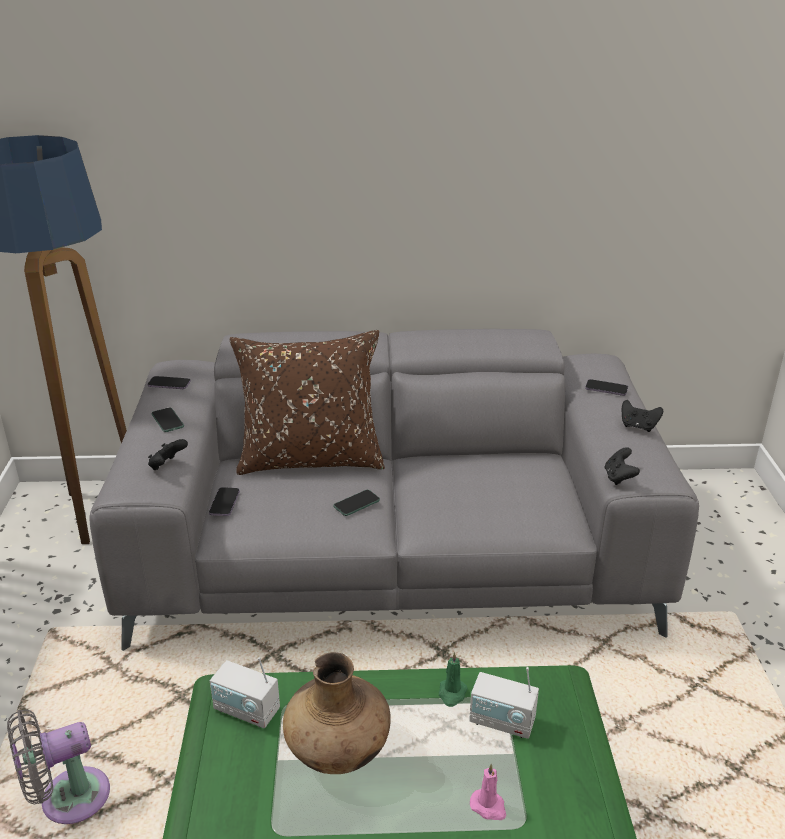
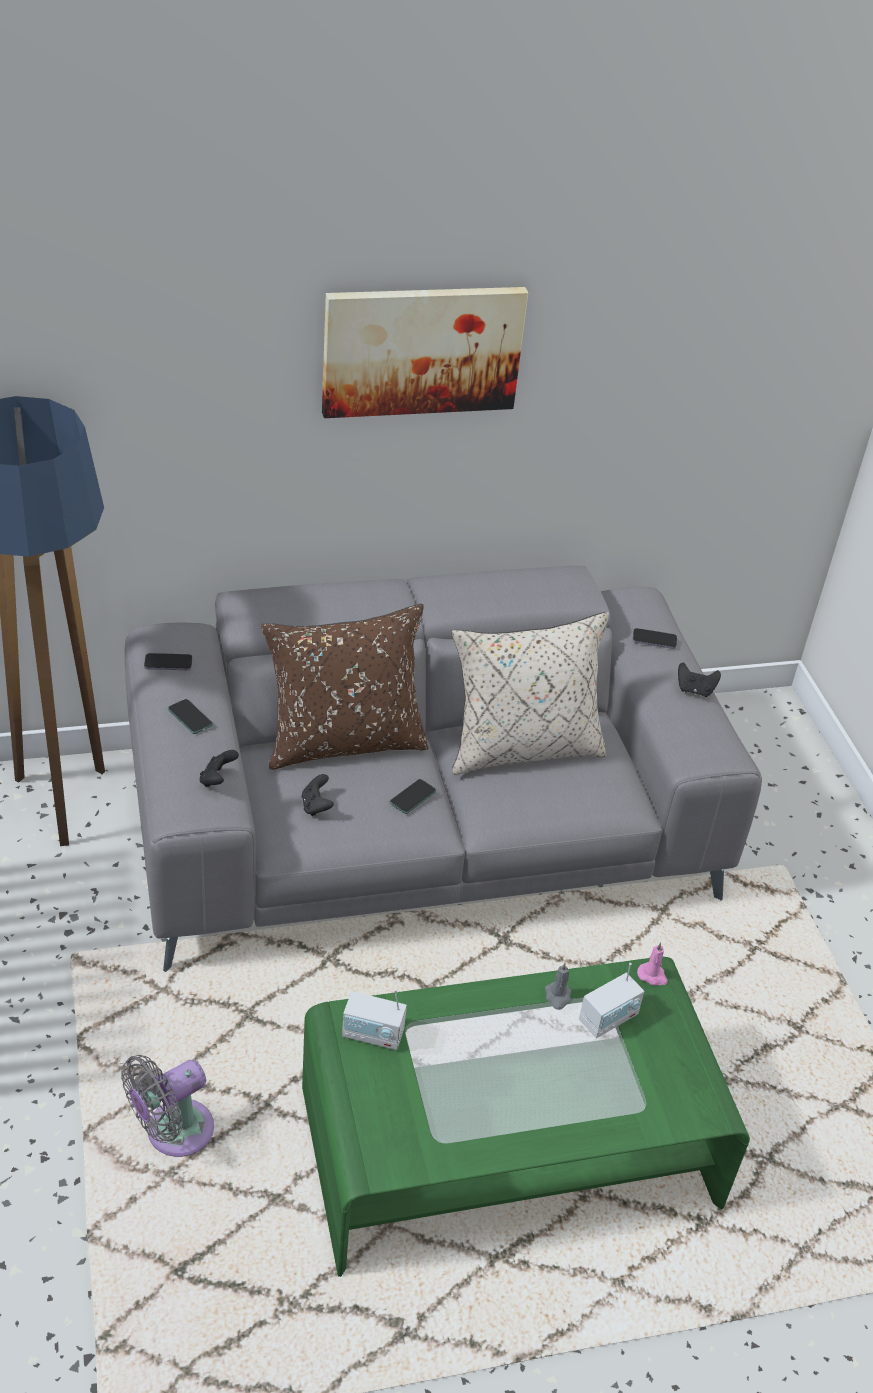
camera: 15 degrees left, 10 degrees up
phone [209,487,240,516] -> none
brown vase [283,652,391,774] -> none
green candle [439,652,468,707] -> grey candle [545,963,571,1010]
radio [469,667,539,739] -> radio turned 45 degrees counterclockwise [579,963,644,1038]
pink candle [470,764,506,820] -> pink candle moved to [637,942,668,985]
black game controller [605,447,640,485] -> black game controller moved to [302,774,334,816]
none -> picture [322,287,528,418]
none -> beige pillow [452,612,609,775]

